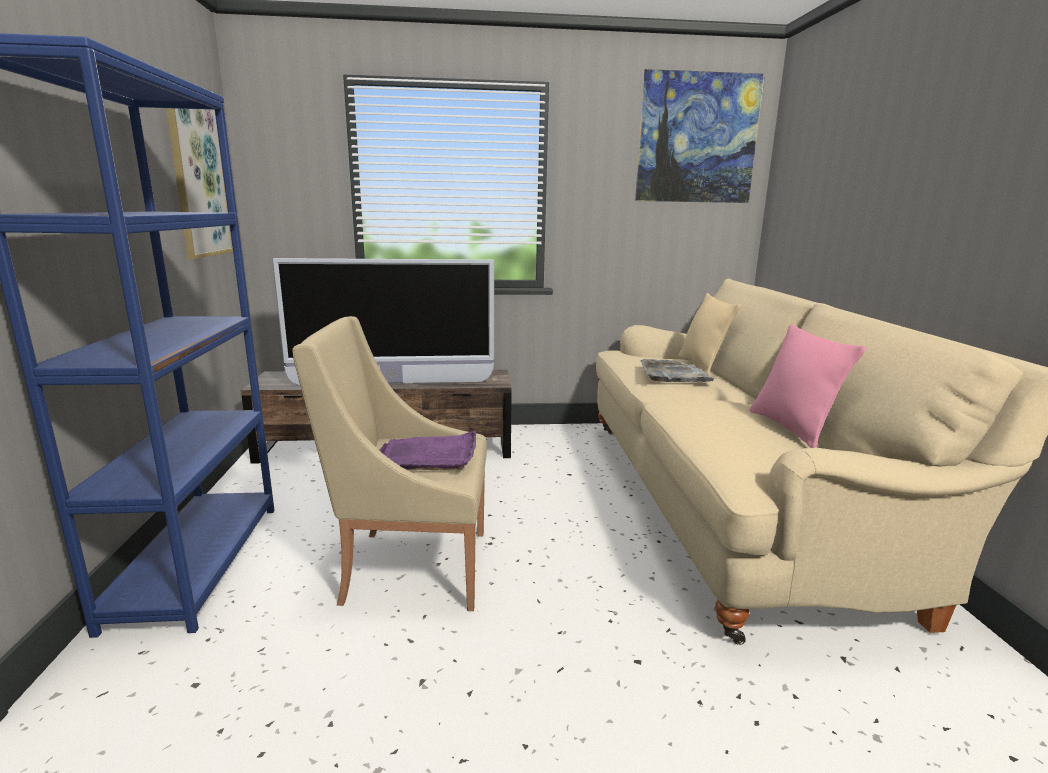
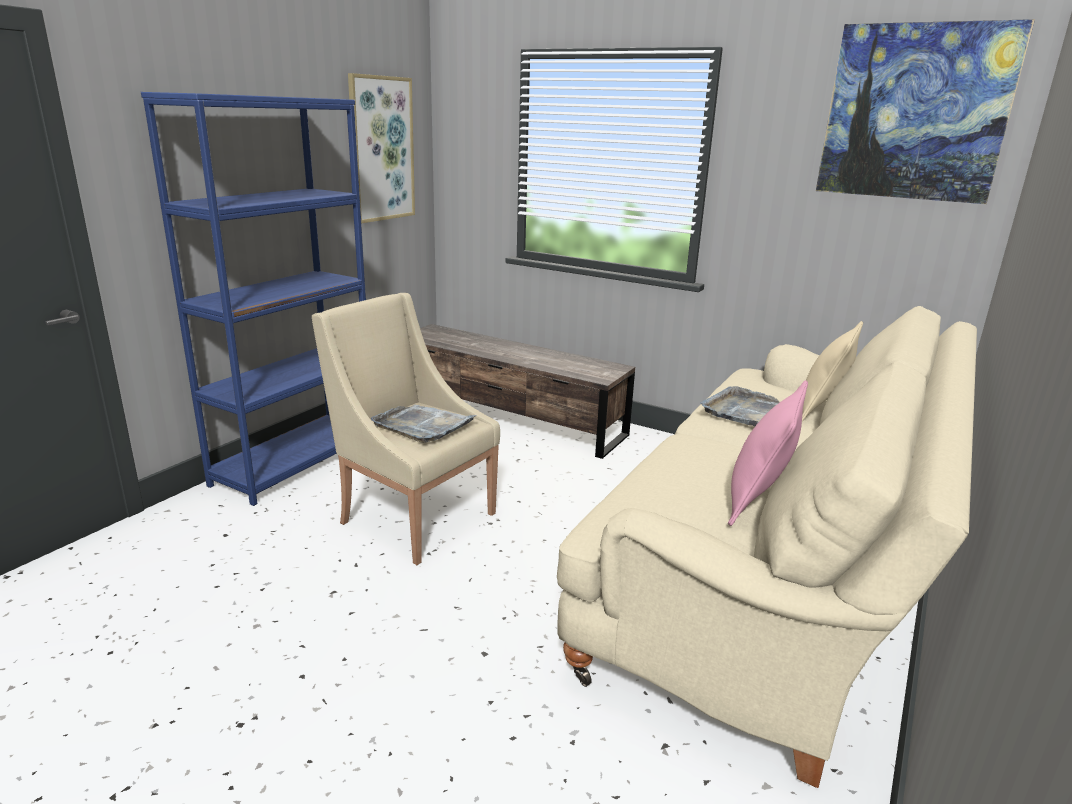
camera: 35 degrees right, 5 degrees up
television [272,258,494,386] -> none
purple tray [379,431,476,471] -> grey tray [371,405,477,443]

